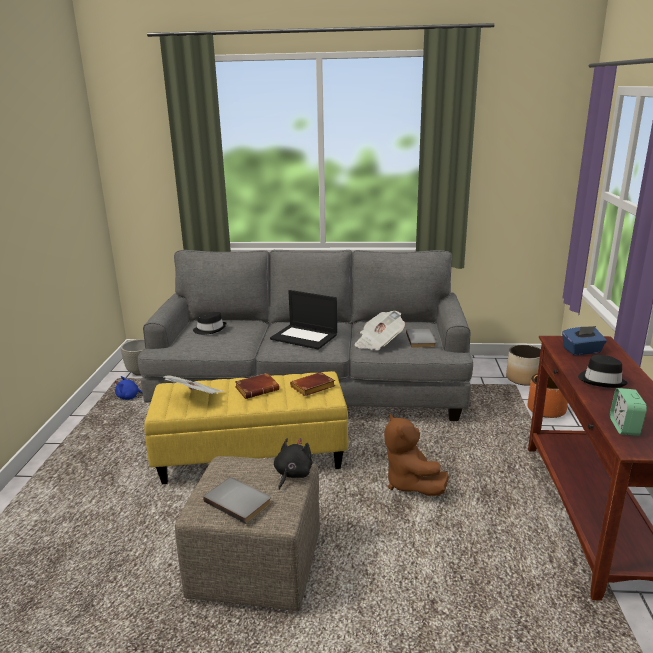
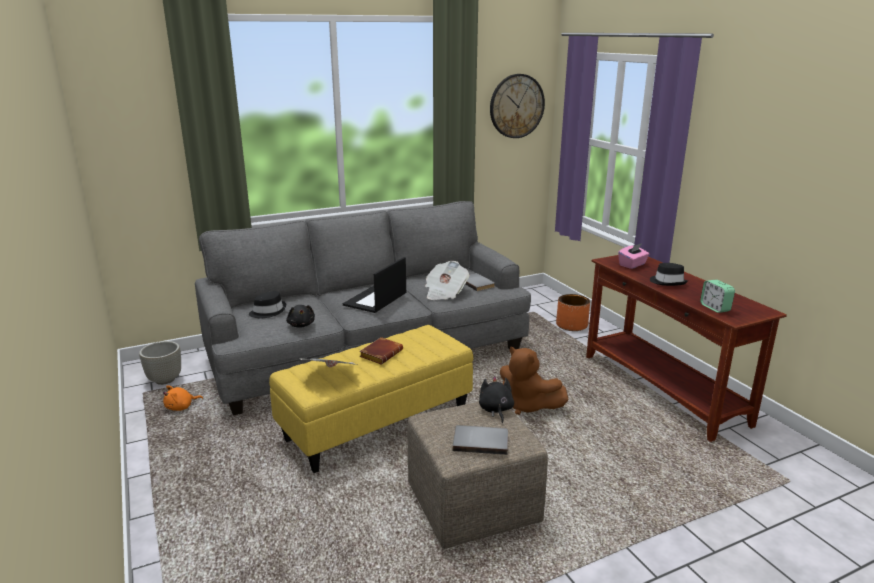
camera: 30 degrees left, 0 degrees up
blue plush toy [115,376,142,400] -> orange plush toy [163,385,203,411]
laptop [270,290,337,350] -> laptop turned 120 degrees clockwise [343,257,406,313]
brown book [290,372,335,396] -> none
planter [506,345,541,386] -> none
blue tissue box [562,326,607,355] -> pink tissue box [618,243,650,269]
none -> black plush toy [286,305,315,328]
none -> wall clock [490,74,545,138]

